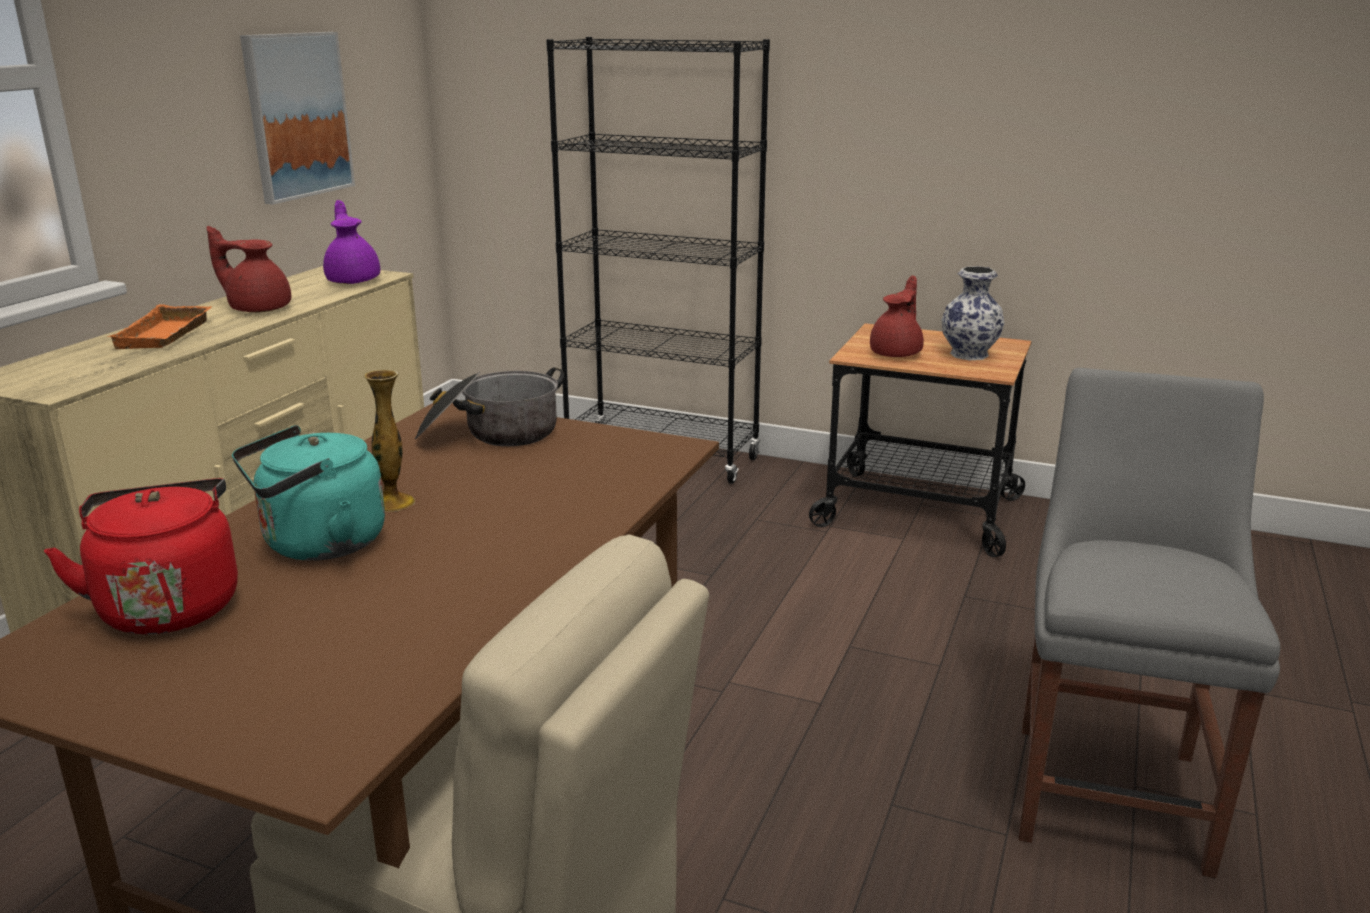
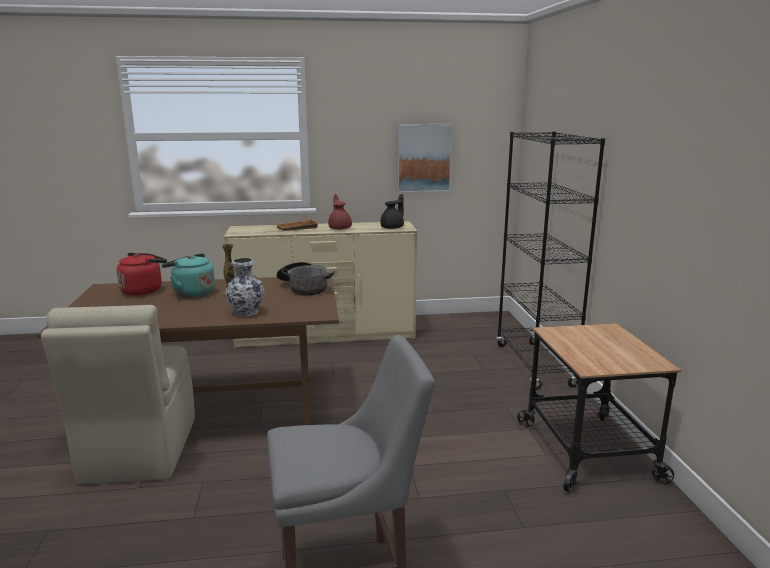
camera: 60 degrees right, 5 degrees down
purple teapot [323,200,380,284] -> black teapot [380,194,404,229]
red teapot [870,276,924,357] -> none
vase [941,266,1004,360] -> vase moved to [225,258,265,317]

